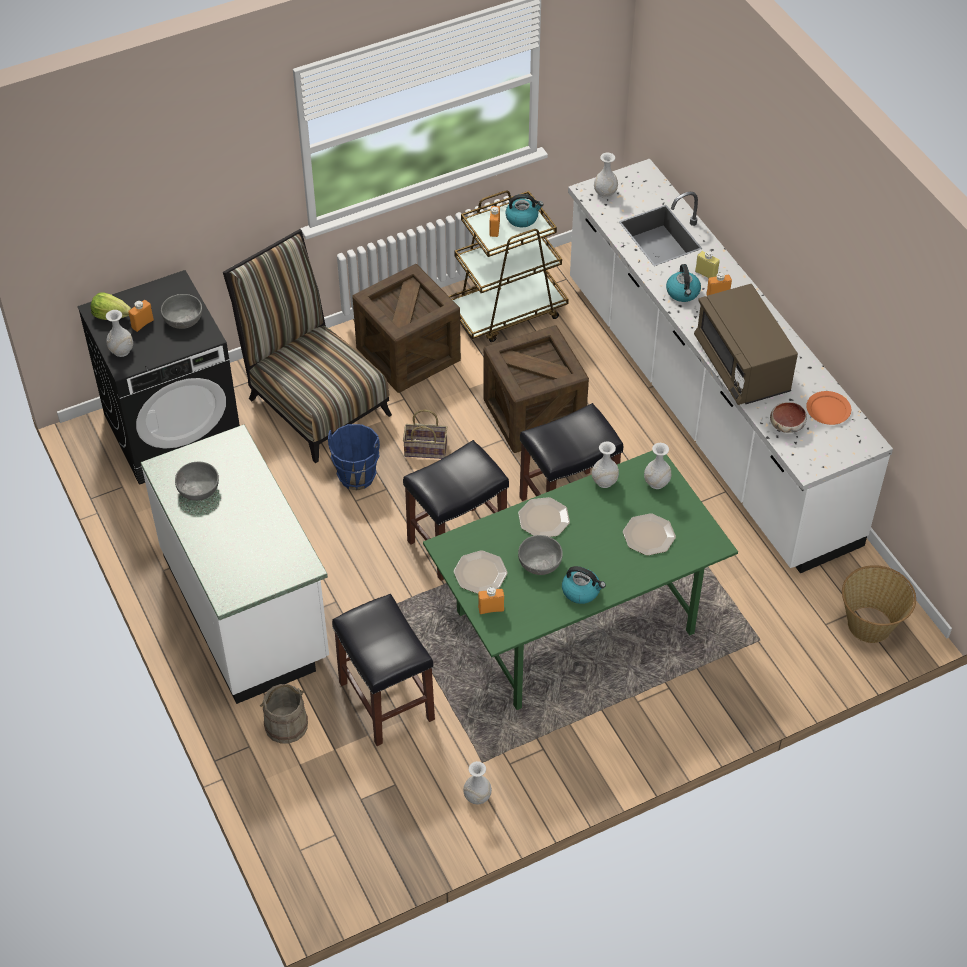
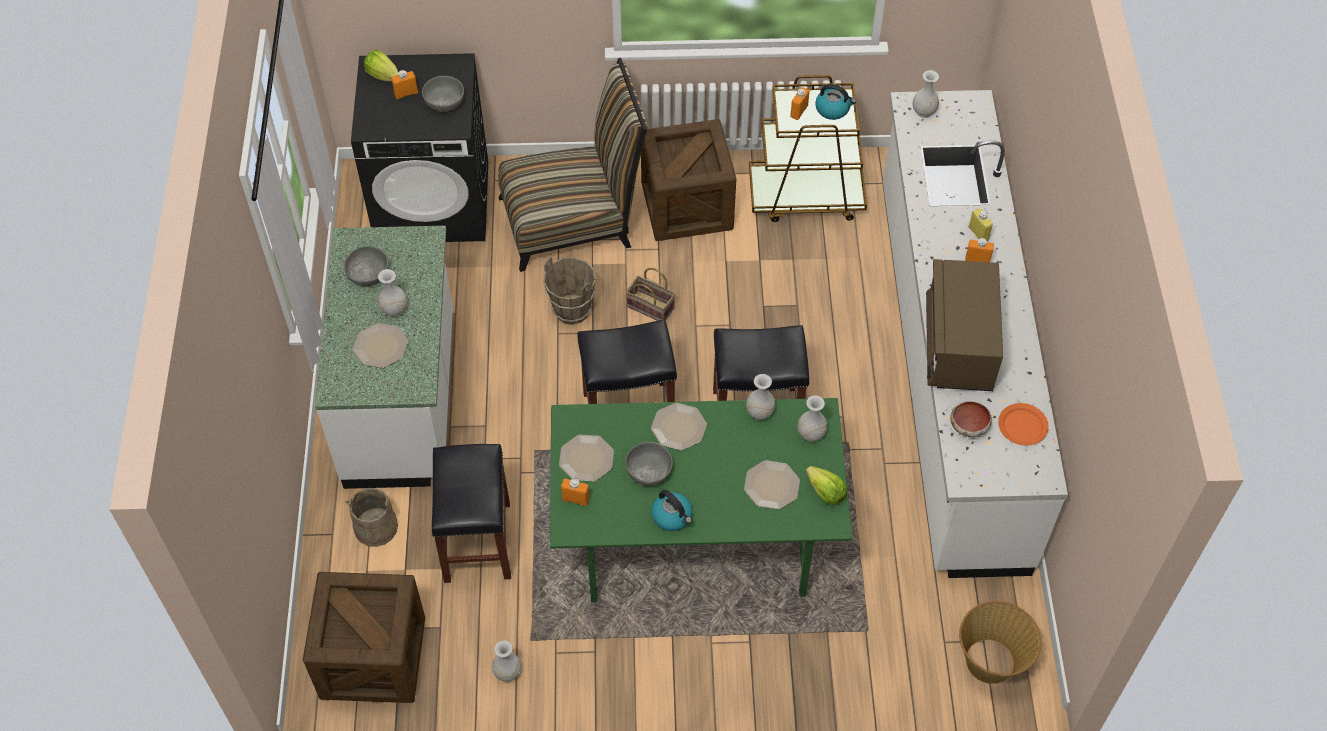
camera: 25 degrees right, 5 degrees up
white vase [106,310,133,357] -> white vase moved to [378,269,407,316]
chair [223,229,392,463] -> chair turned 90 degrees clockwise [498,58,648,272]
blue bucket [328,424,380,490] -> brown bucket [543,257,596,325]
crate [484,325,589,453] -> crate moved to [303,572,425,703]
kettle [666,264,701,302] -> none
none -> plate [353,323,408,368]
none -> lettuce [806,466,847,505]

